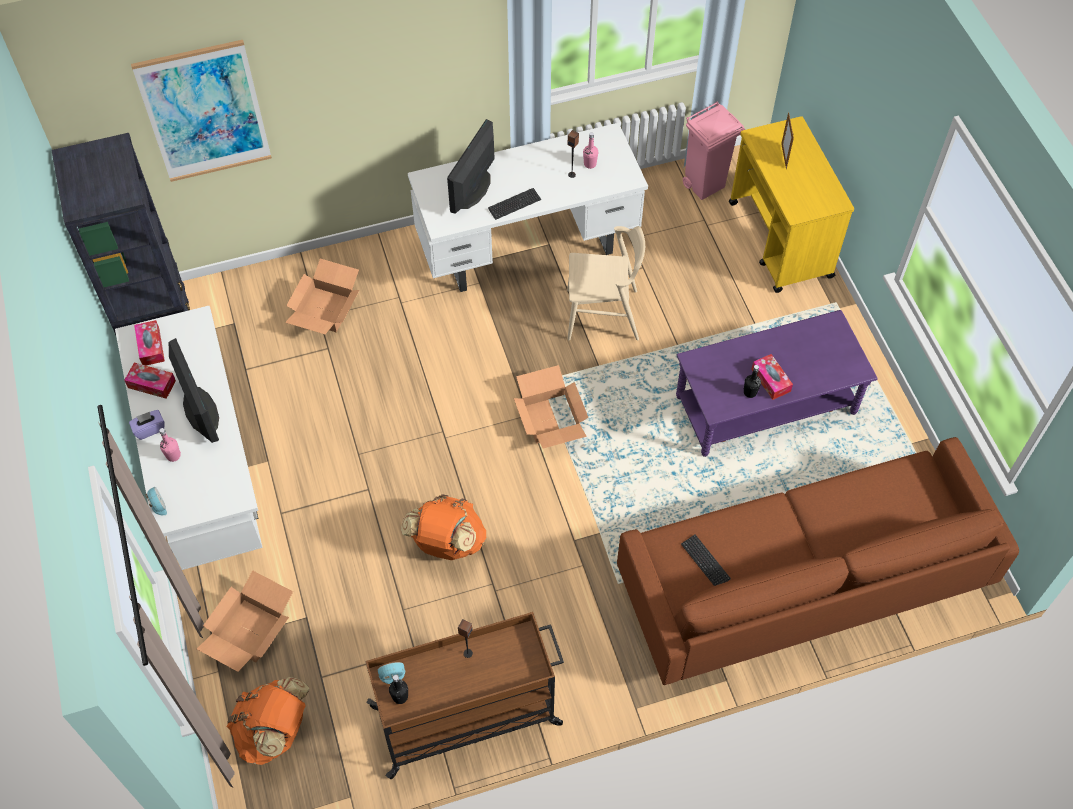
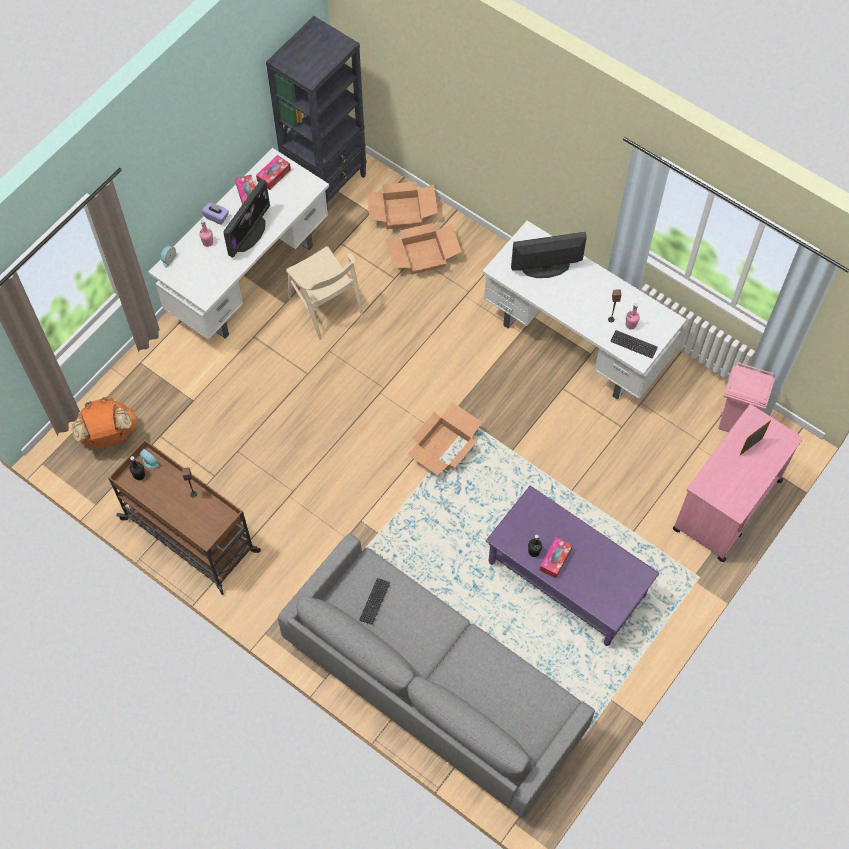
camera: 55 degrees right, 5 degrees up
picture [131,40,272,182] -> none
cardboard box [197,570,293,672] -> cardboard box moved to [366,182,438,229]
orange backpack [401,495,486,560] -> none
keyboard [488,188,541,220] -> keyboard moved to [610,330,658,359]
beige chair [567,226,645,341] -> beige chair moved to [286,246,363,340]
brown sofa [617,437,1019,685] -> grey sofa [278,533,595,818]
yellow cart [729,116,854,293] -> pink cart [673,404,803,562]

